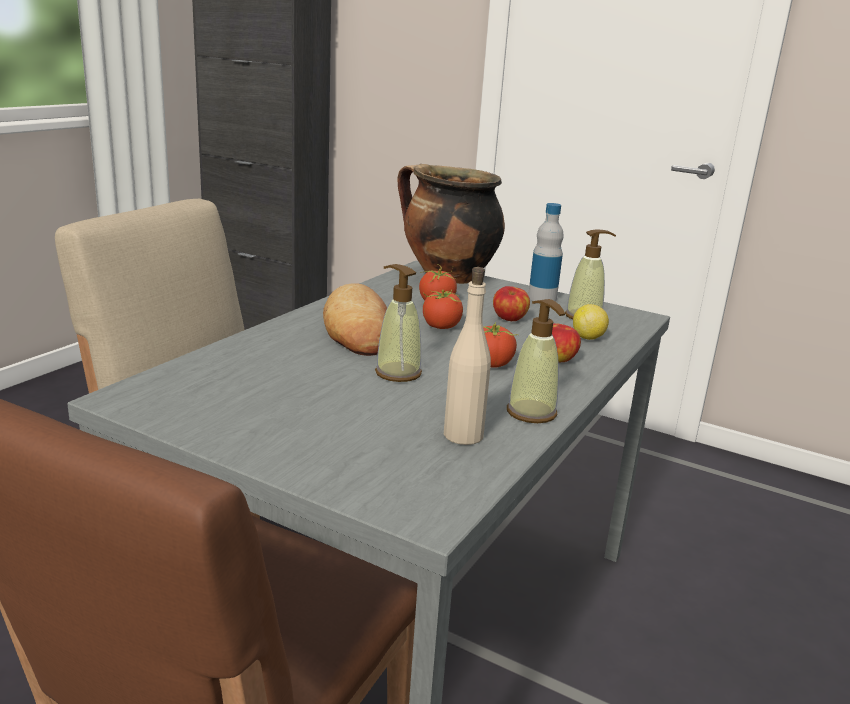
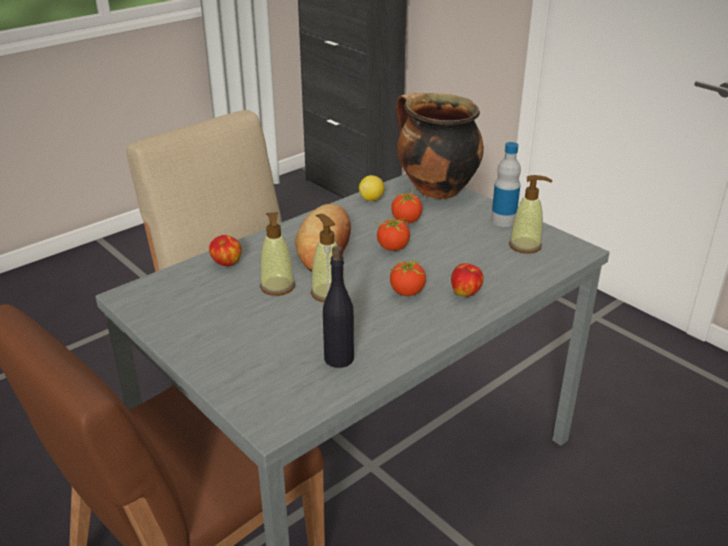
camera: 20 degrees right, 10 degrees up
beige bottle [444,267,491,445] -> black bottle [323,246,354,368]
apple [493,286,530,321] -> apple moved to [209,235,242,266]
soap dispenser [507,299,565,423] -> soap dispenser moved to [260,212,295,296]
lemon [573,304,609,340] -> lemon moved to [359,175,385,201]

